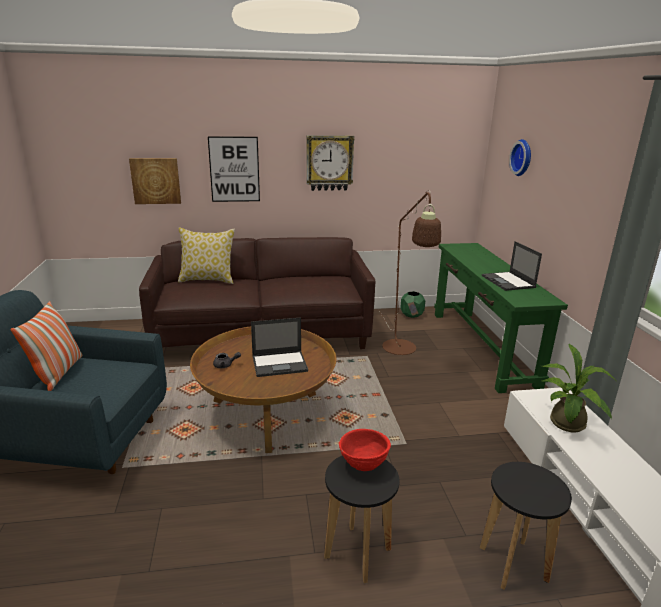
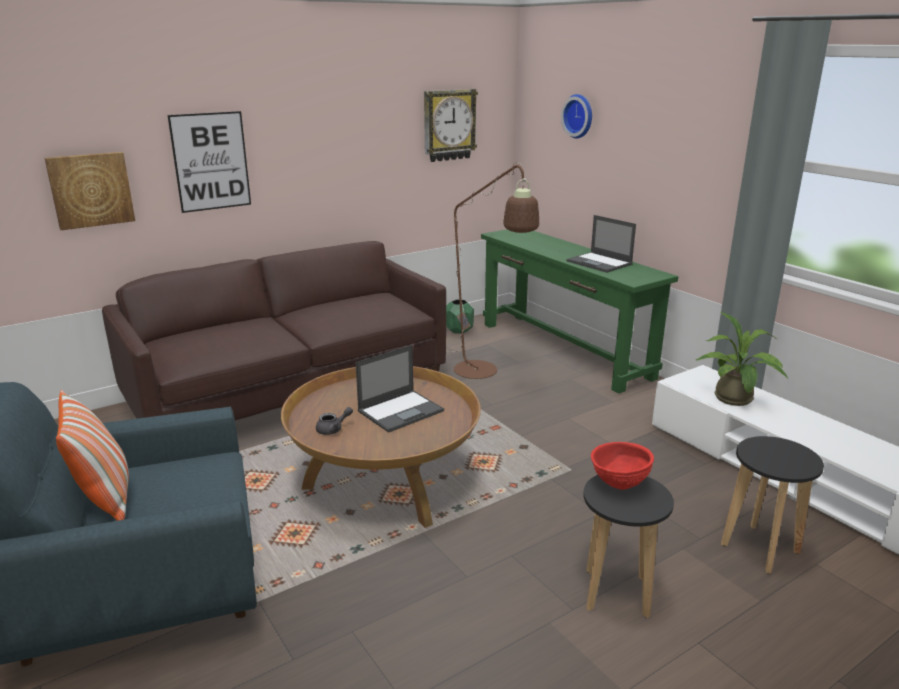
camera: 25 degrees left, 0 degrees up
pillow [178,227,235,284] -> none
wall clock [307,135,355,191] -> wall clock moved to [424,89,478,162]

